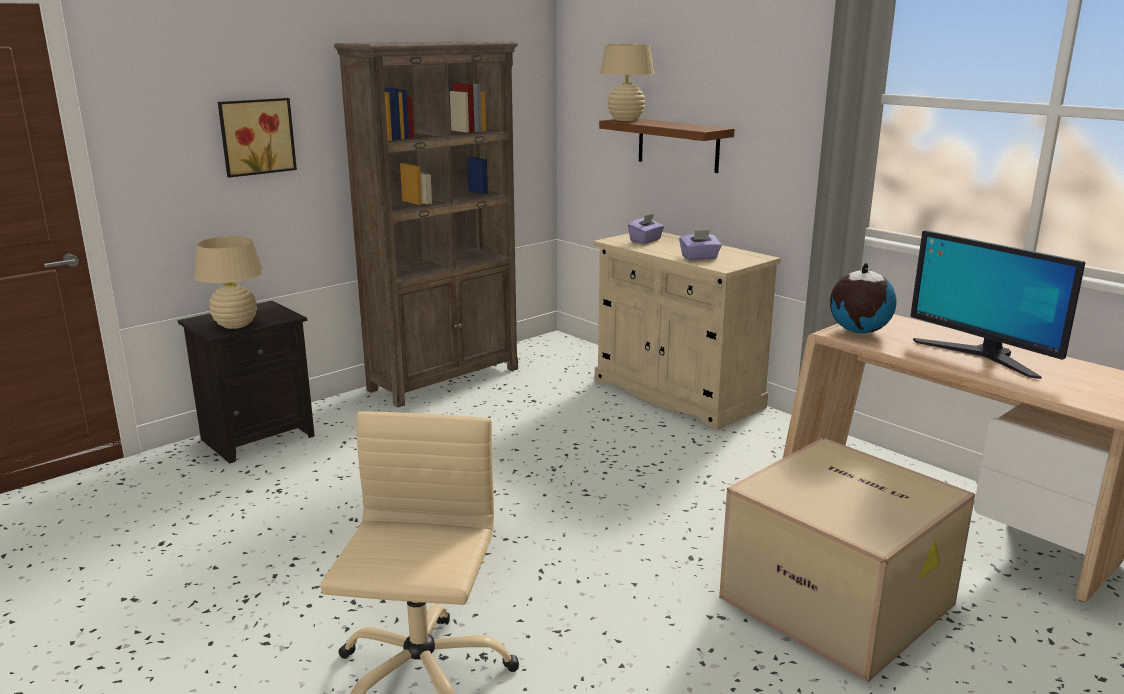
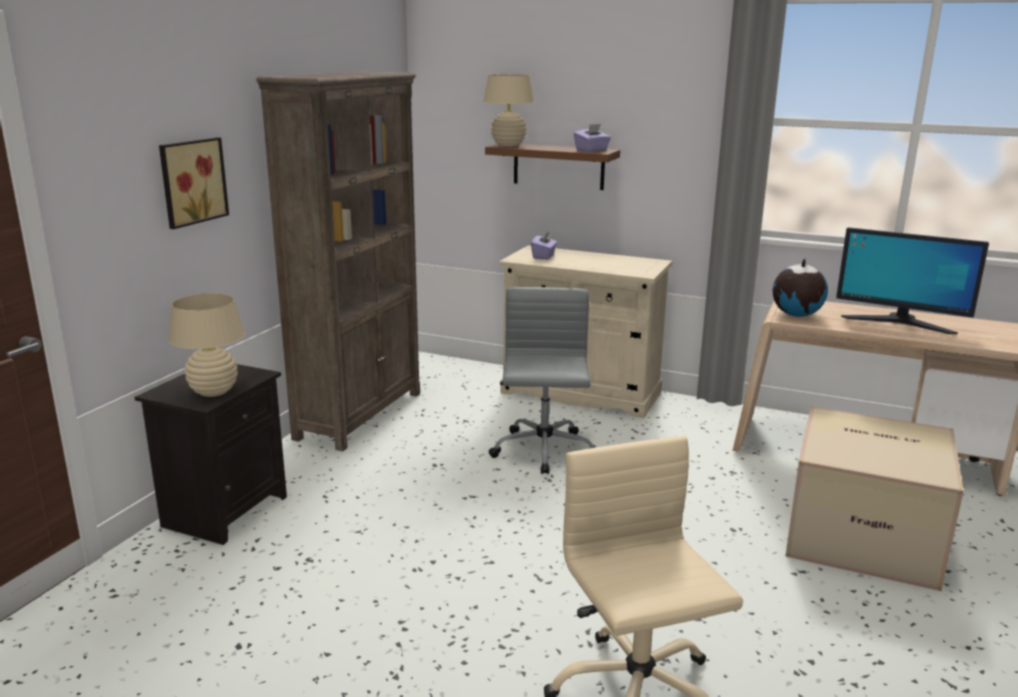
camera: 25 degrees left, 0 degrees up
purple tissue box [679,230,722,260] -> purple tissue box moved to [574,124,611,152]
none -> grey office chair [488,287,595,474]

